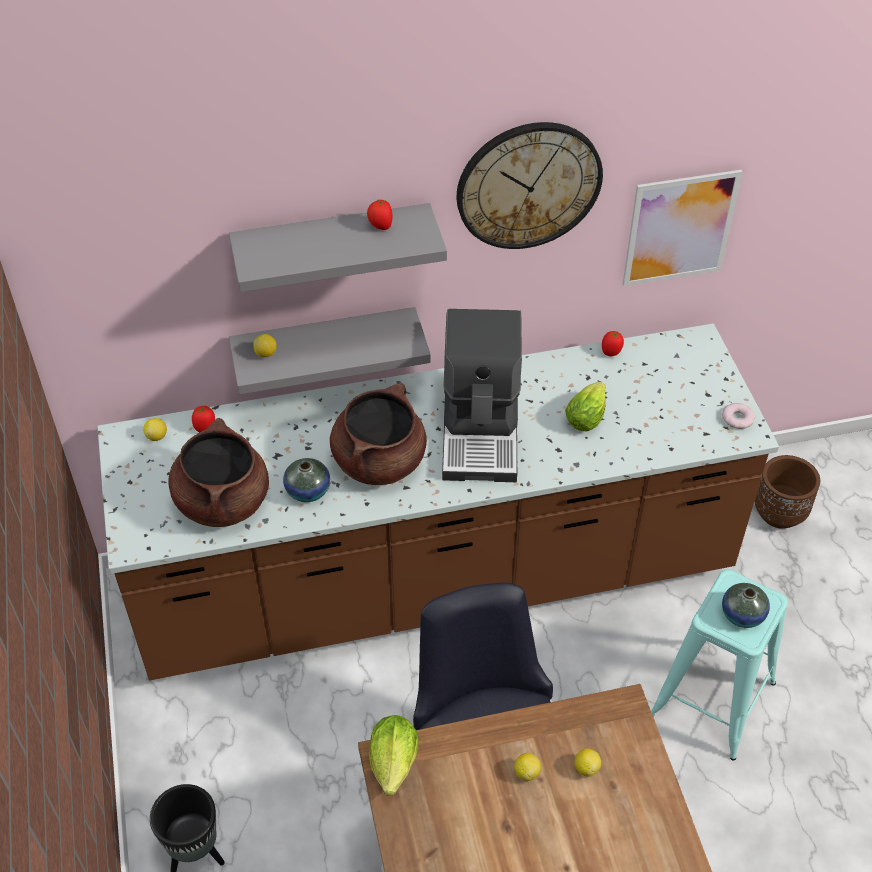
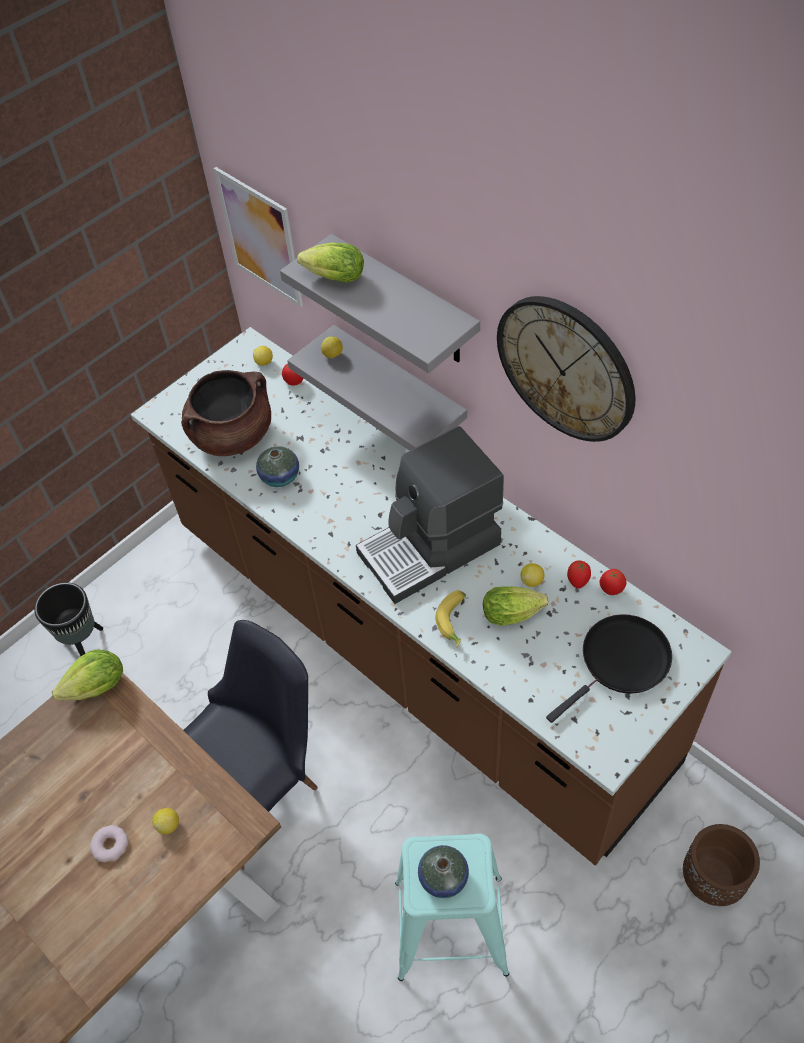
camera: 60 degrees right, 5 degrees up
brown cooking pot [330,383,427,485] -> none
tomato [367,200,392,230] -> tomato moved to [567,561,591,589]
lemon [514,753,541,781] -> lemon moved to [520,563,544,587]
picture [623,170,742,286] -> picture moved to [214,167,303,307]
donut [722,403,755,429] -> donut moved to [90,825,128,862]
none -> lettuce [297,243,364,283]
none -> banana [435,590,466,648]
none -> black frying pan [546,614,672,723]

